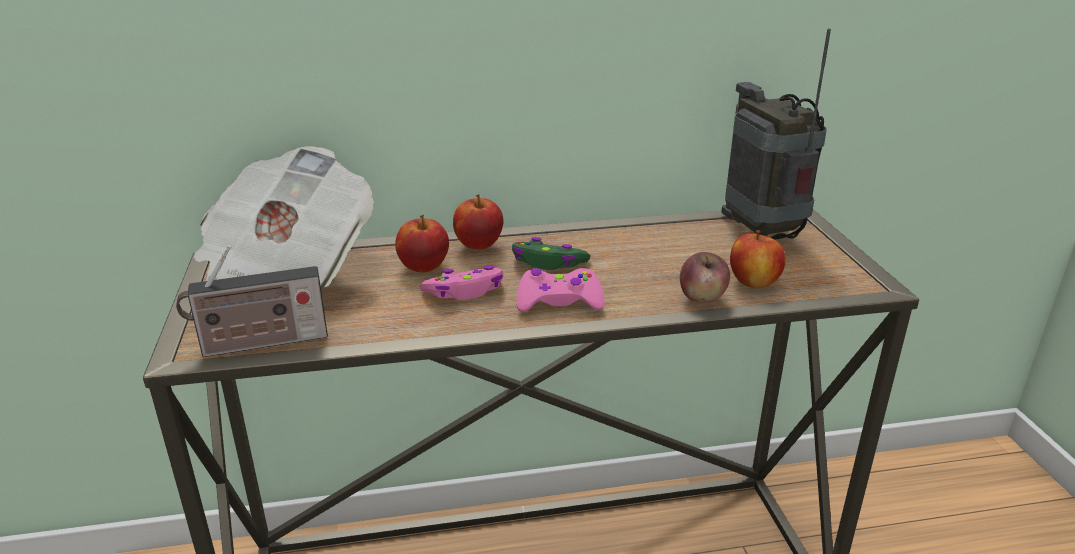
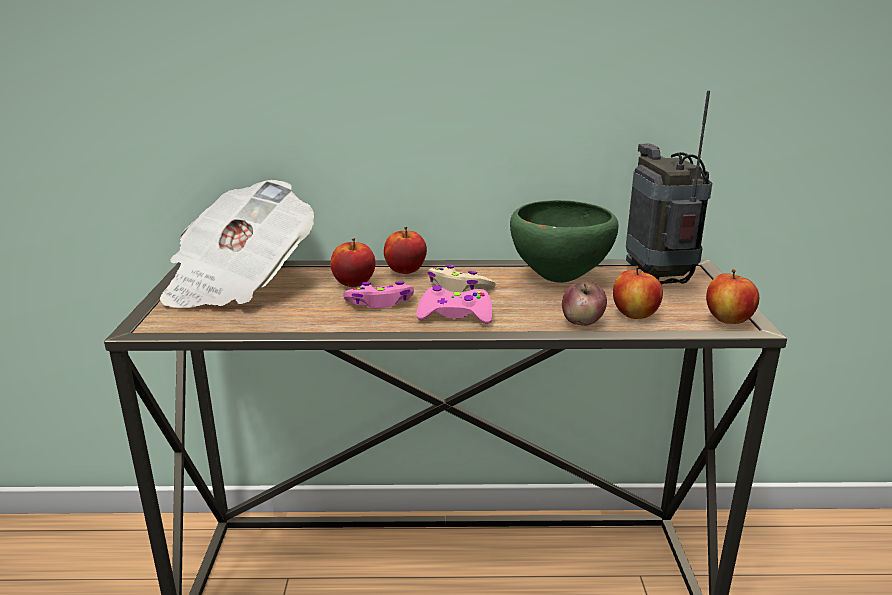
camera: 10 degrees right, 5 degrees down
radio [176,245,328,357] -> none
green game controller [512,237,591,270] -> beige game controller [428,265,496,292]
none -> green bowl [510,200,619,283]
none -> apple [706,269,759,324]

